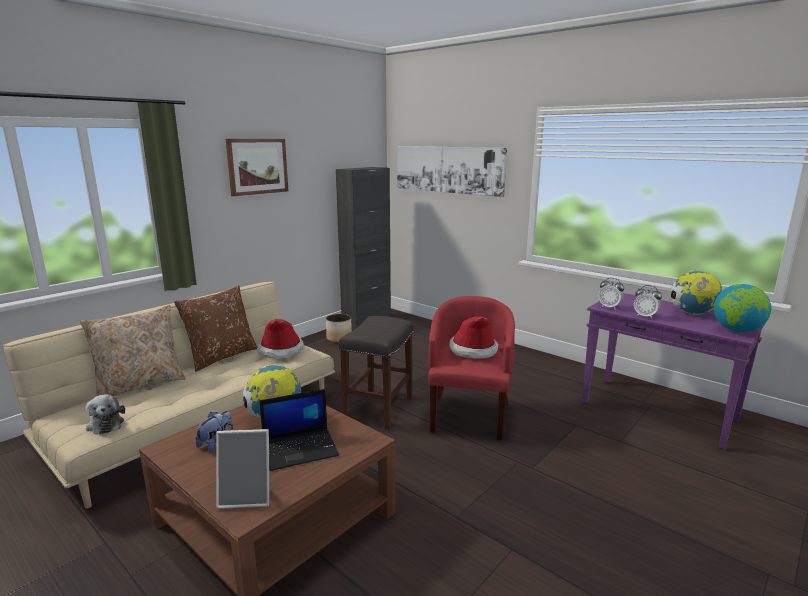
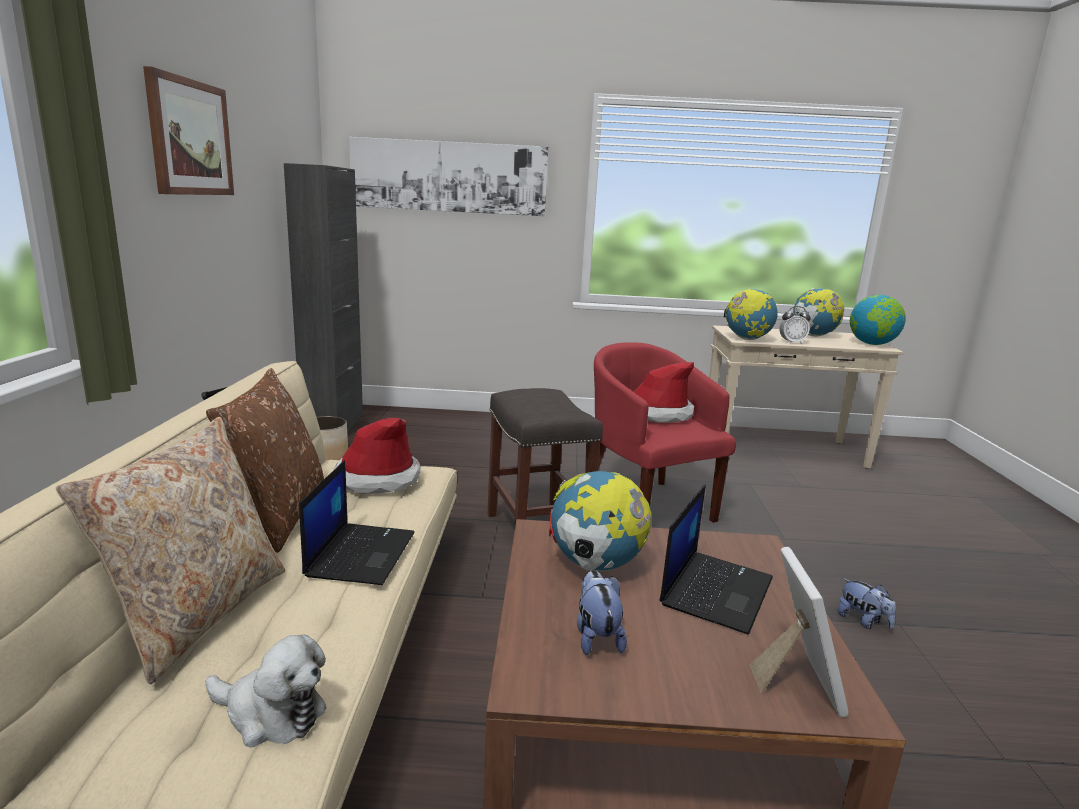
camera: 40 degrees left, 0 degrees up
picture frame [216,429,269,509] -> picture frame turned 45 degrees counterclockwise [750,547,849,717]
purple console table [582,293,765,449] -> beige console table [709,325,904,469]
alarm clock [599,278,624,309] -> globe [724,289,778,340]
none -> laptop [299,460,415,585]
none -> plush toy [837,578,896,629]

